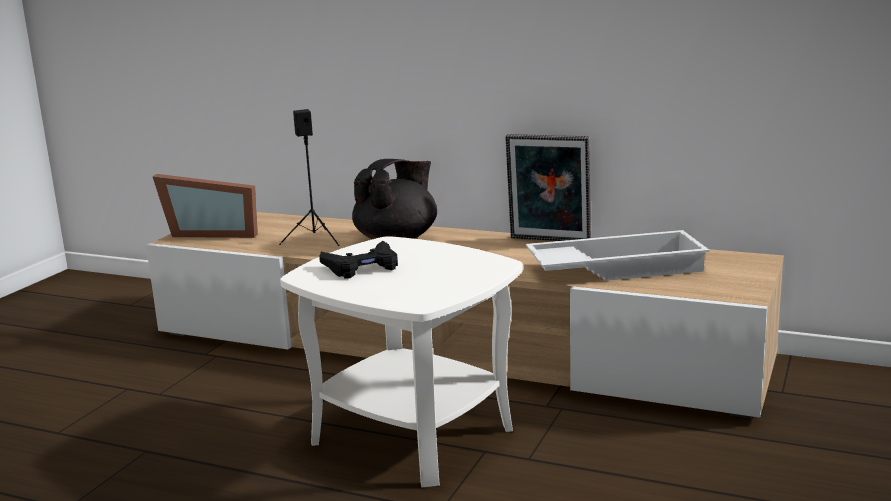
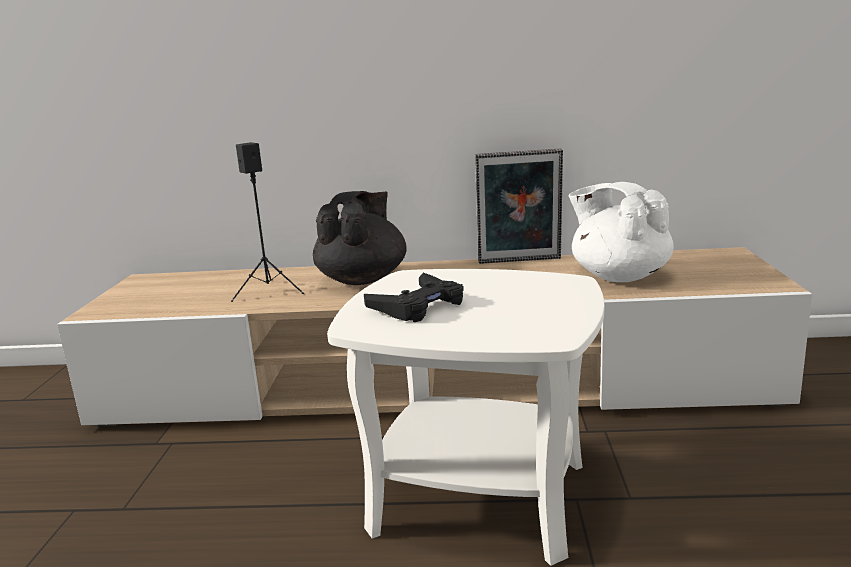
camera: 20 degrees left, 0 degrees up
picture frame [152,174,258,238] -> none
white tray [526,230,710,281] -> white teapot [569,182,674,282]

